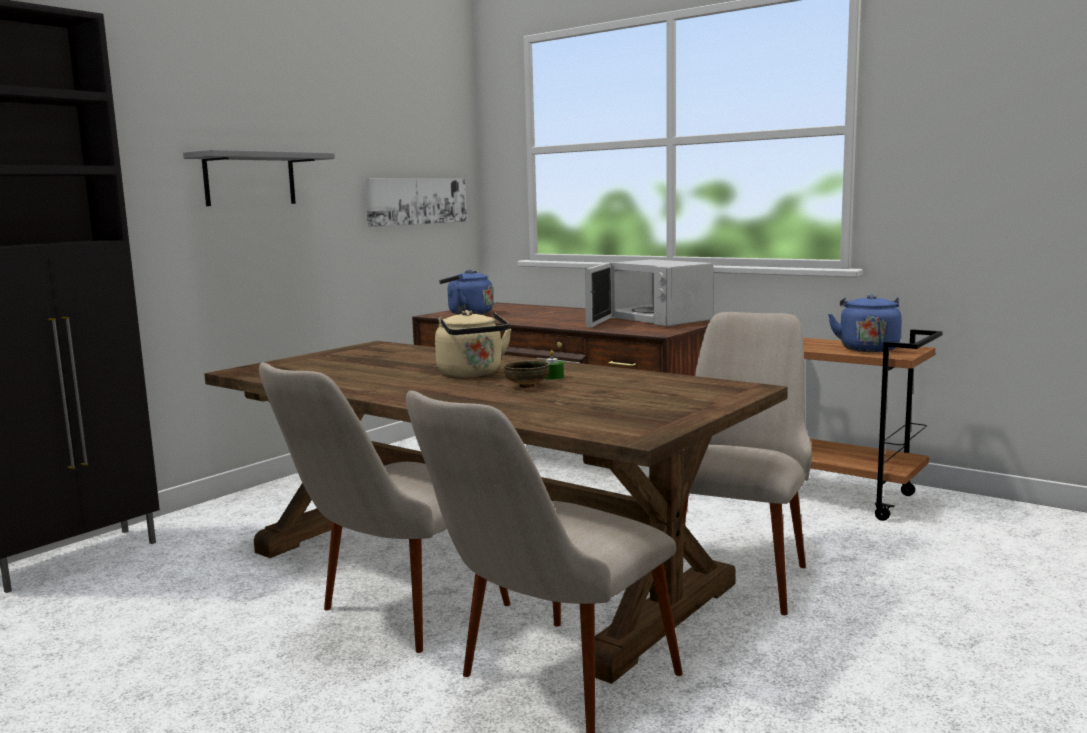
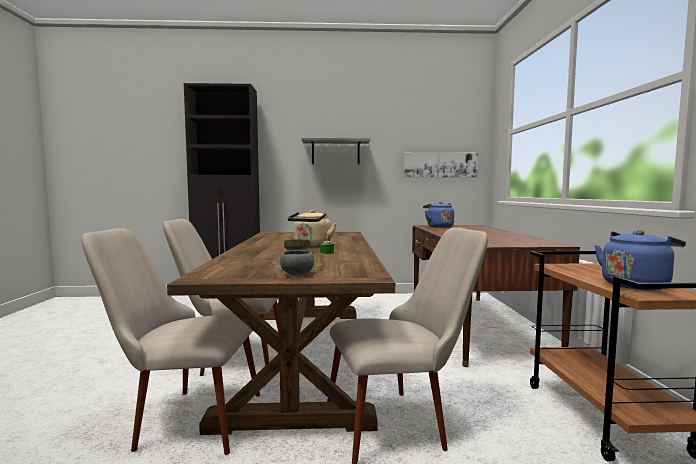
camera: 50 degrees right, 5 degrees down
white microwave [585,259,713,328] -> none
none -> grey bowl [280,250,314,275]

